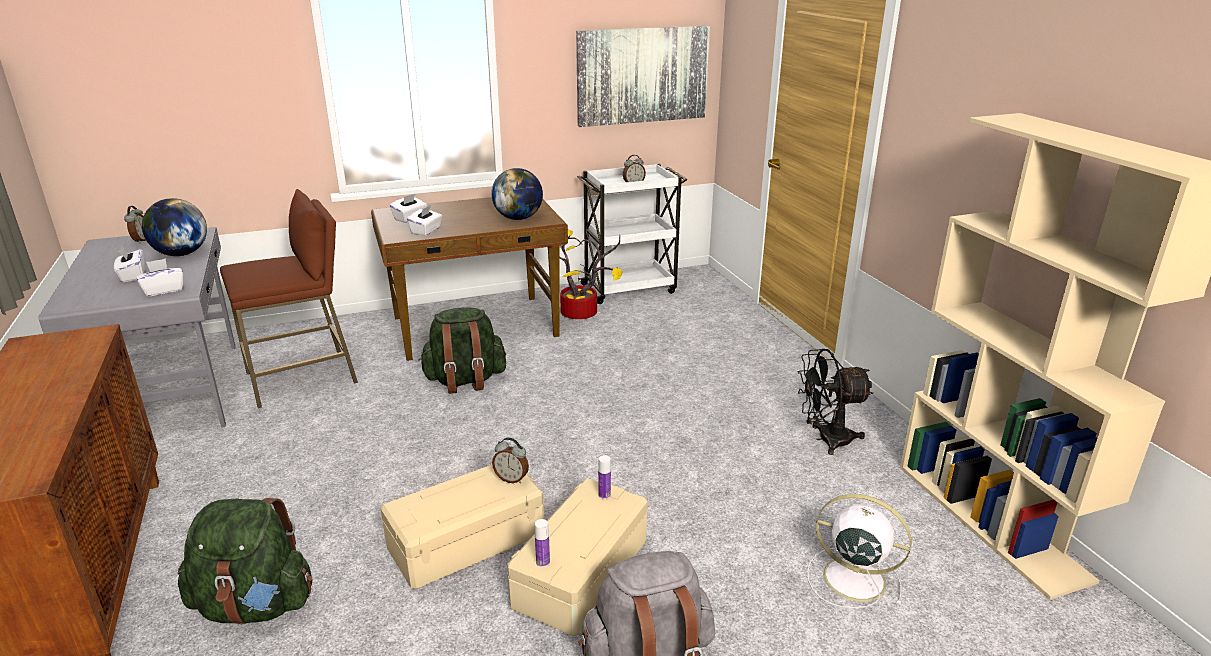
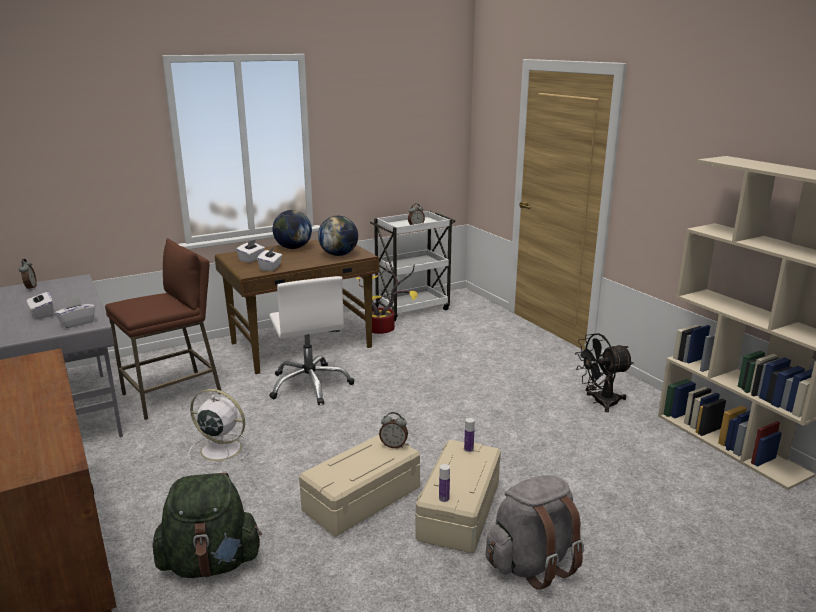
camera: 10 degrees left, 5 degrees down
globe [142,198,207,256] -> globe moved to [273,210,312,249]
green backpack [418,307,506,394] -> white office chair [269,276,354,405]
picture [576,26,710,127] -> none
white fan [807,494,912,609] -> white fan moved to [189,389,251,465]

